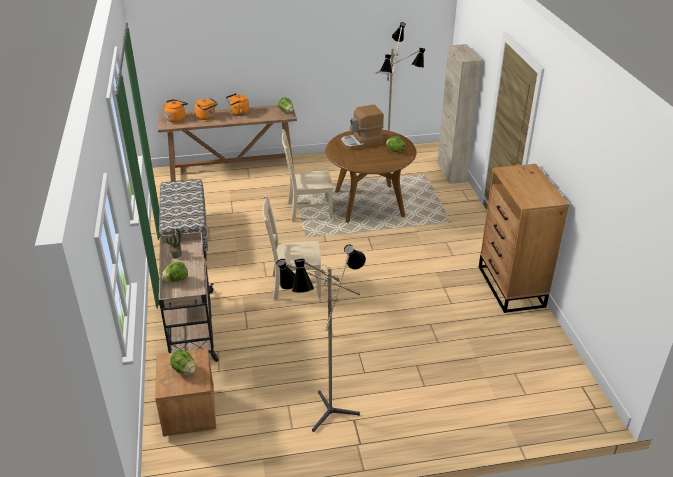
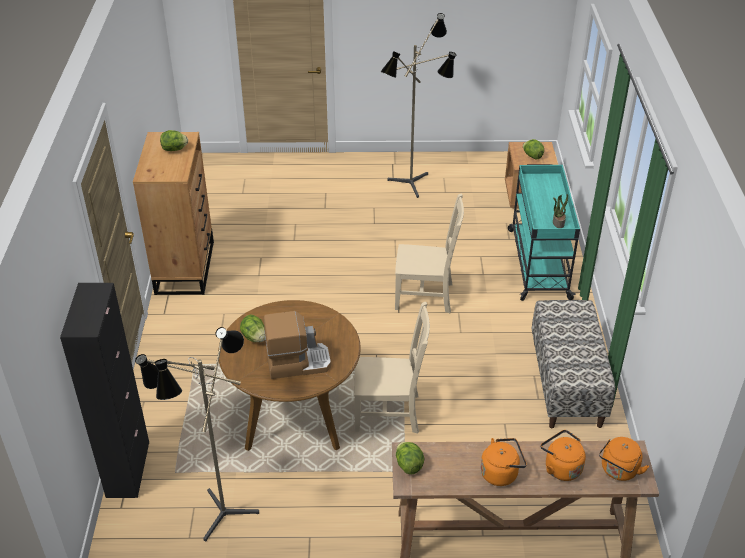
camera: 170 degrees left, 5 degrees up
beige cart [159,232,219,362] -> turquoise cart [508,164,580,301]
lettuce [161,262,188,282] -> lettuce moved to [160,130,188,151]
beige cabinet [437,44,482,184] -> black cabinet [60,283,149,498]

